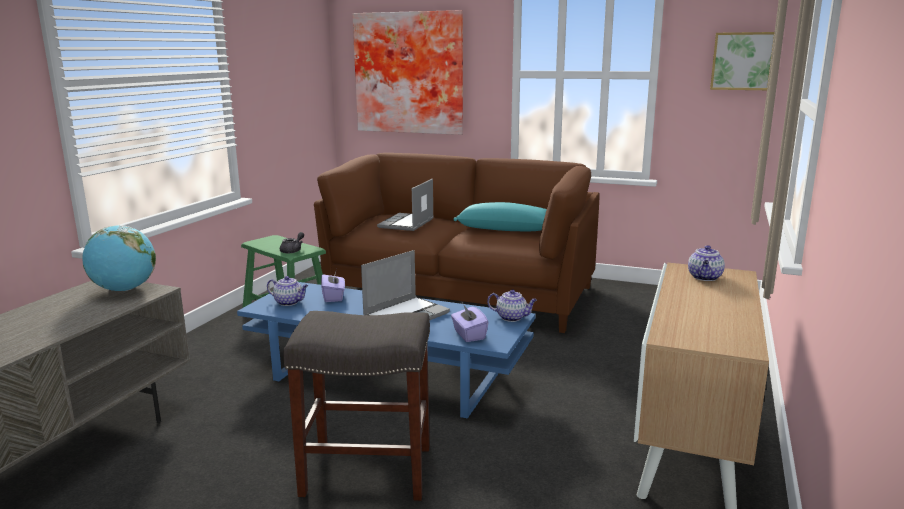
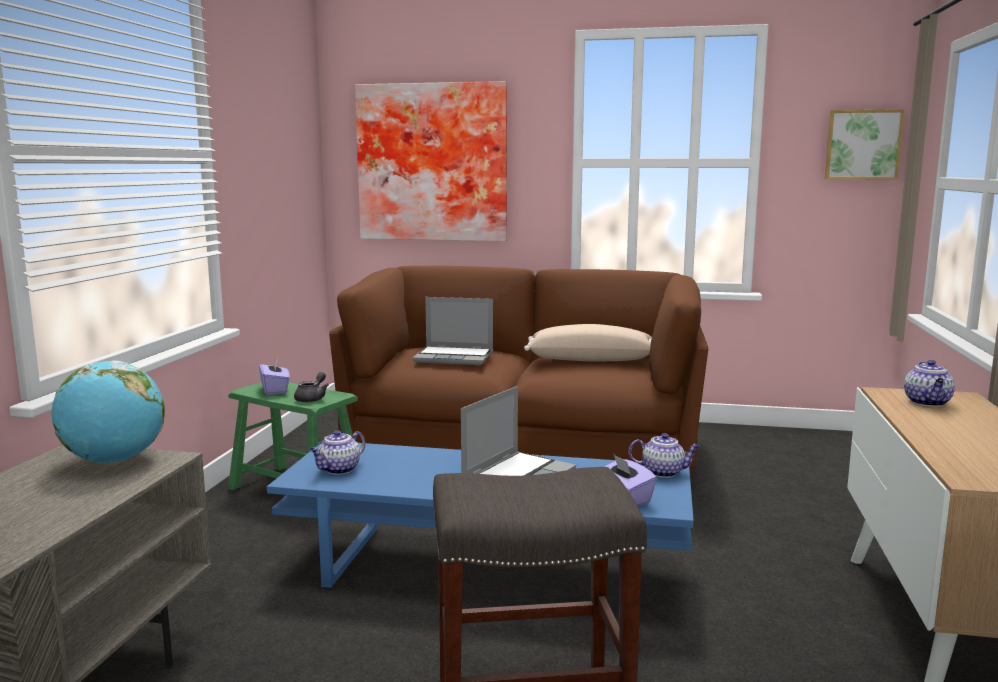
camera: 10 degrees left, 5 degrees down
teapot [267,276,308,306] -> teapot turned 120 degrees clockwise [310,430,366,474]
purple tissue box [321,272,345,302] -> purple tissue box moved to [259,358,290,395]
laptop [377,179,434,231] -> laptop turned 90 degrees counterclockwise [413,297,493,365]
turquoise pillow [453,202,547,231] -> beige pillow [524,324,652,362]

